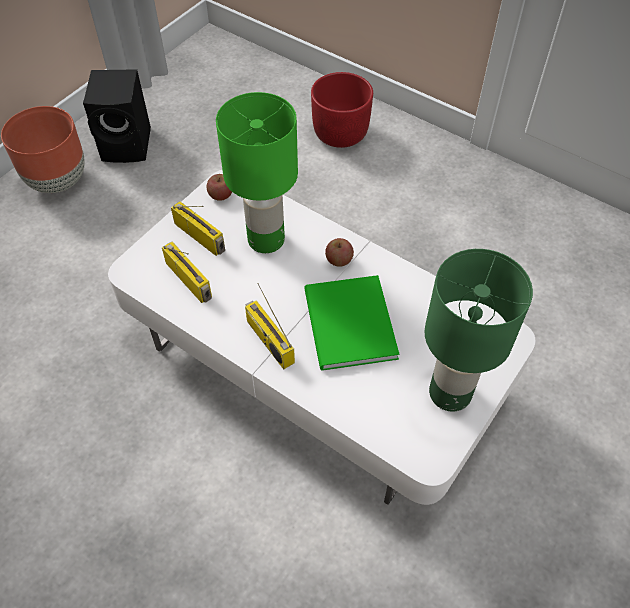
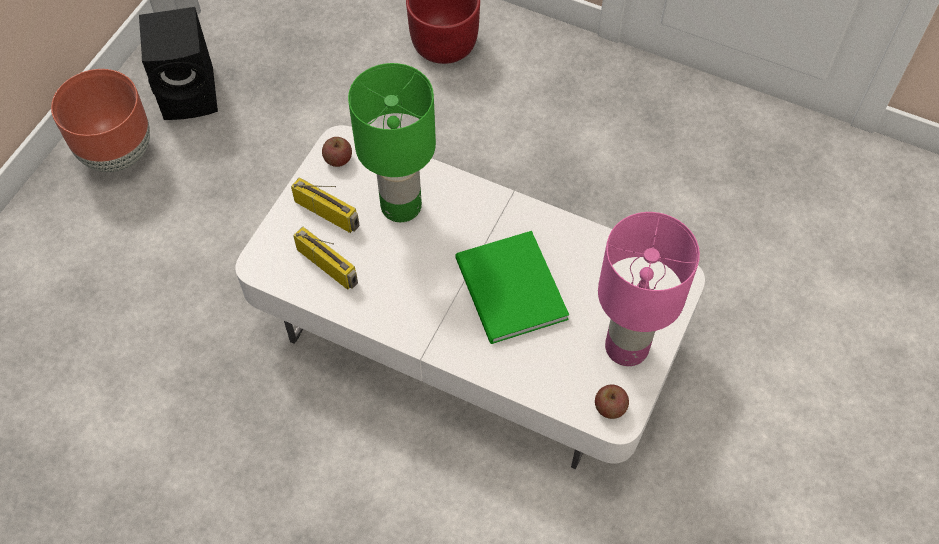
camera: 10 degrees left, 5 degrees up
radio [245,283,295,370] -> none
apple [325,238,354,267] -> apple moved to [595,384,629,419]
green table lamp [424,249,533,412] -> pink table lamp [598,212,700,366]

